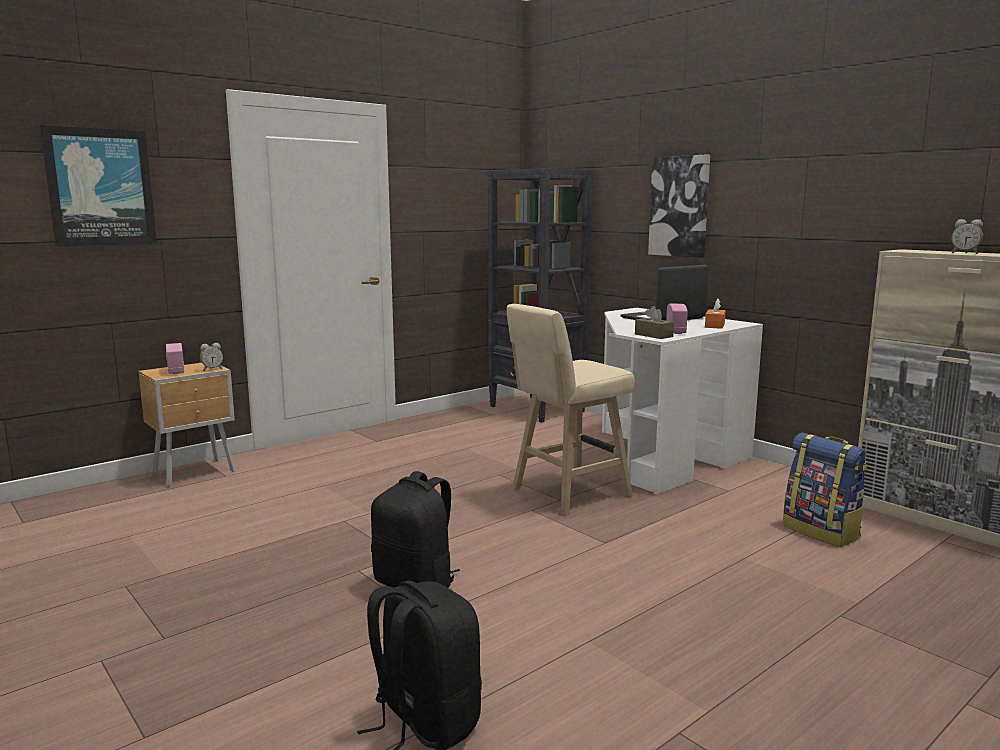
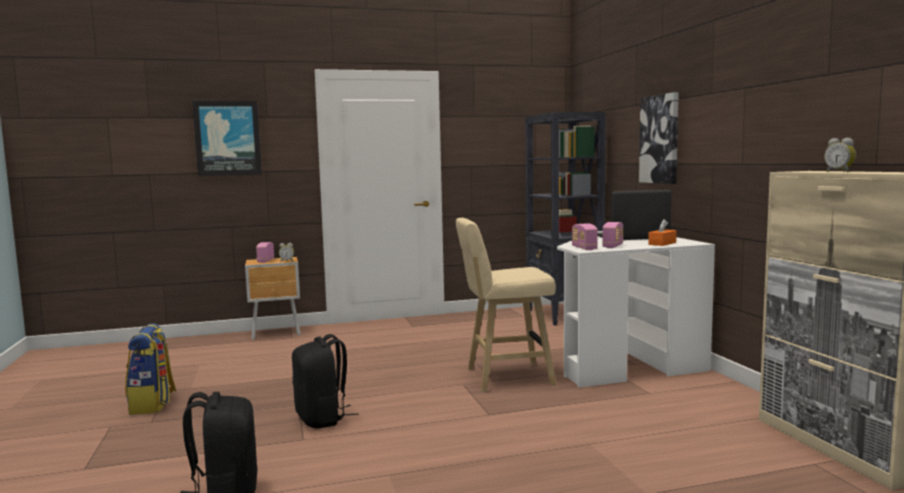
camera: 25 degrees right, 5 degrees down
brown tissue box [635,306,674,339] -> radio [572,223,598,250]
backpack [783,433,867,547] -> backpack moved to [125,324,176,415]

